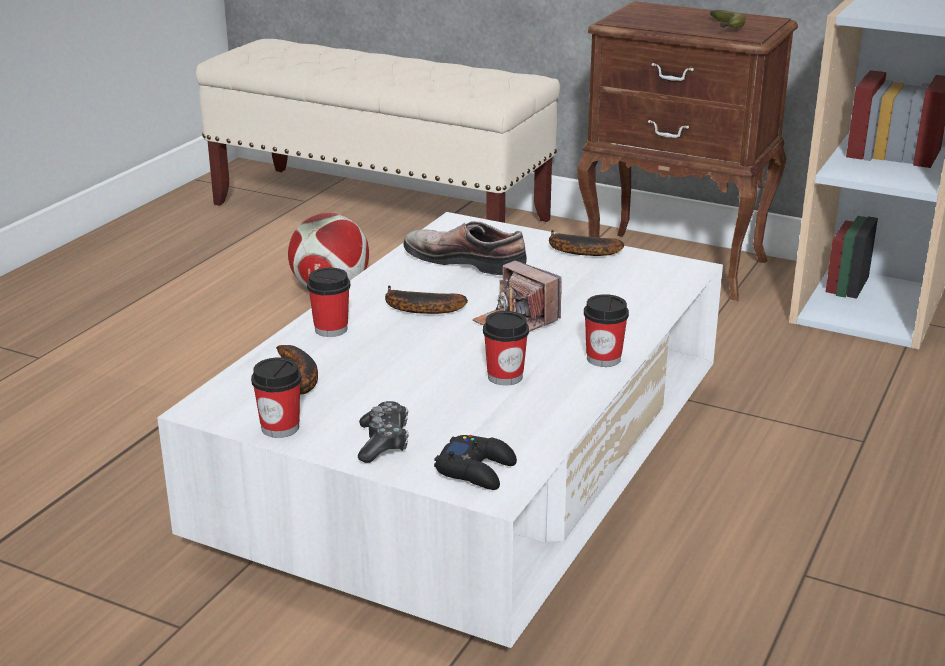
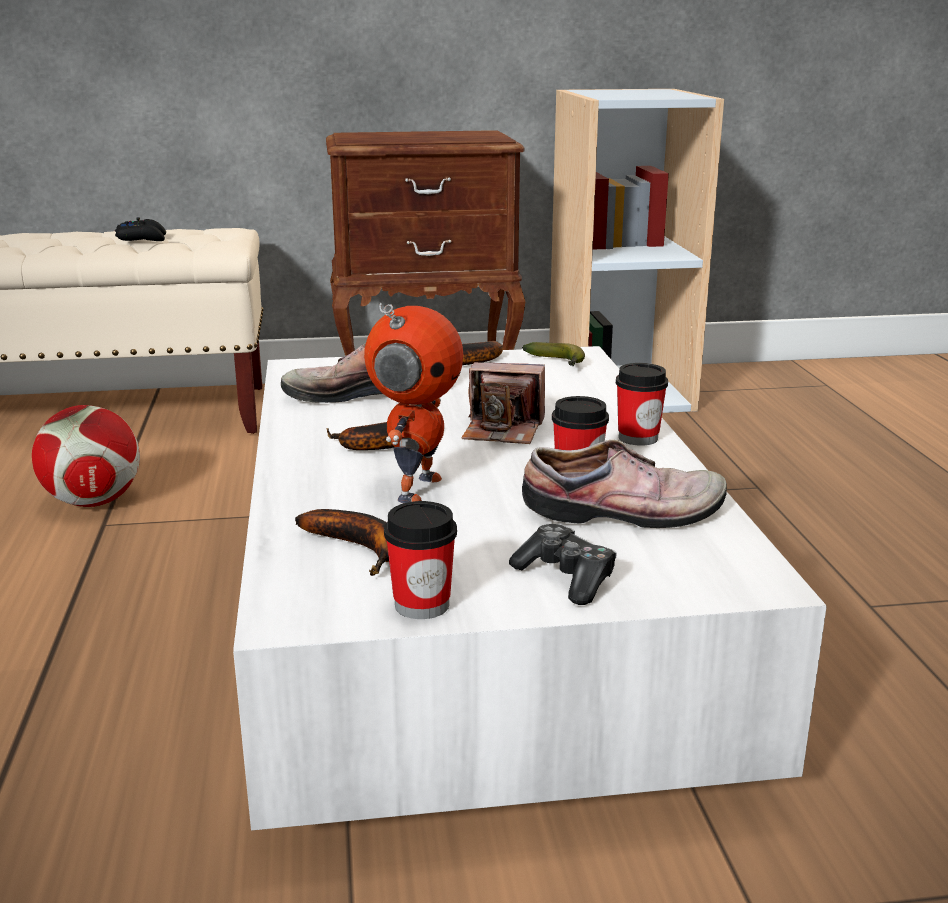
camera: 35 degrees left, 5 degrees down
cup [307,268,350,337] -> none
black game controller [434,435,517,490] -> black game controller moved to [115,217,166,241]
banana [710,10,746,28] -> banana moved to [522,342,585,366]
none -> toy robot [364,302,463,503]
none -> shoe [522,440,727,528]

